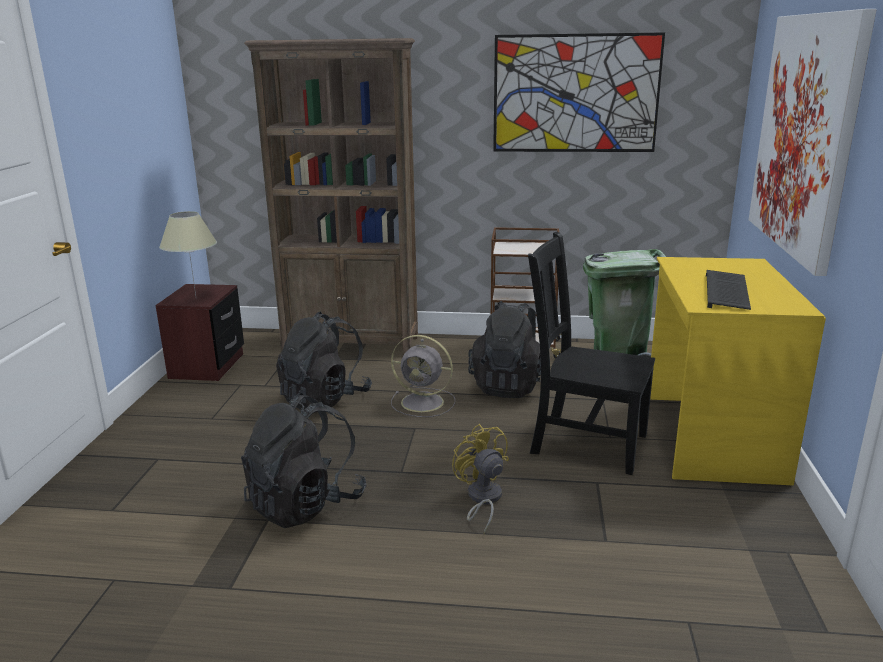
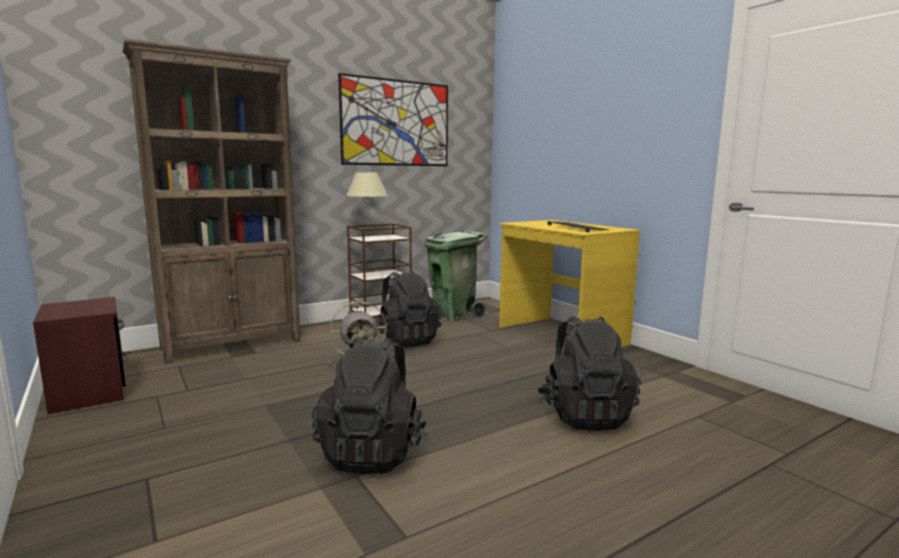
camera: 40 degrees left, 10 degrees down
beige table lamp [159,211,217,296] -> beige table lamp moved to [346,172,388,222]
black backpack [276,311,372,413] -> black backpack moved to [538,316,641,431]
yellow fan [452,424,509,534] -> none
black chair [528,232,655,475] -> none
picture [749,9,877,276] -> none

